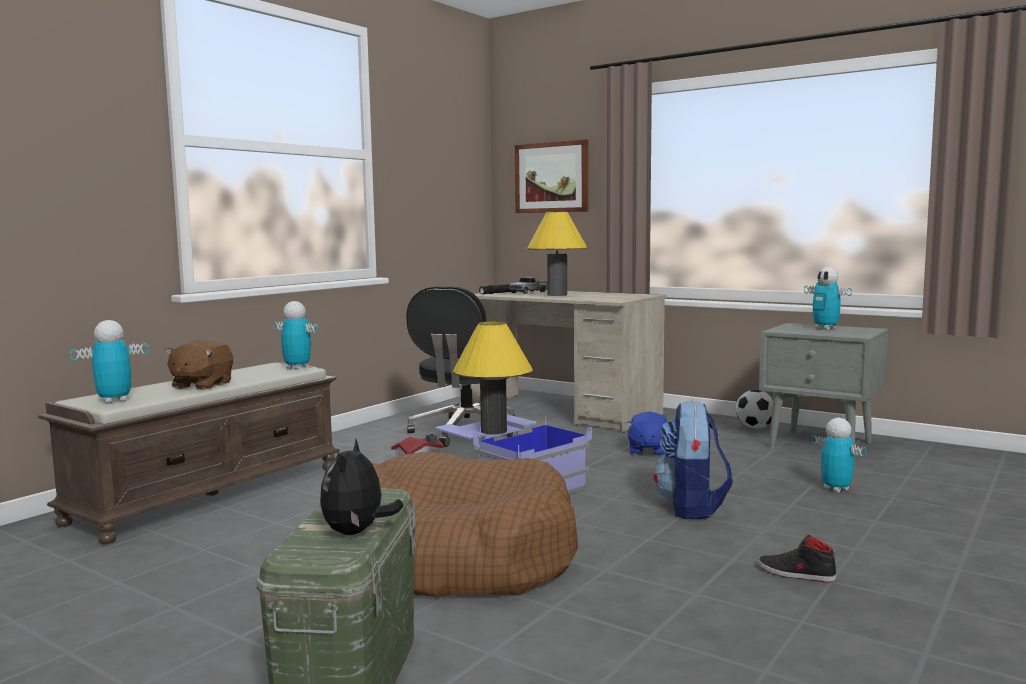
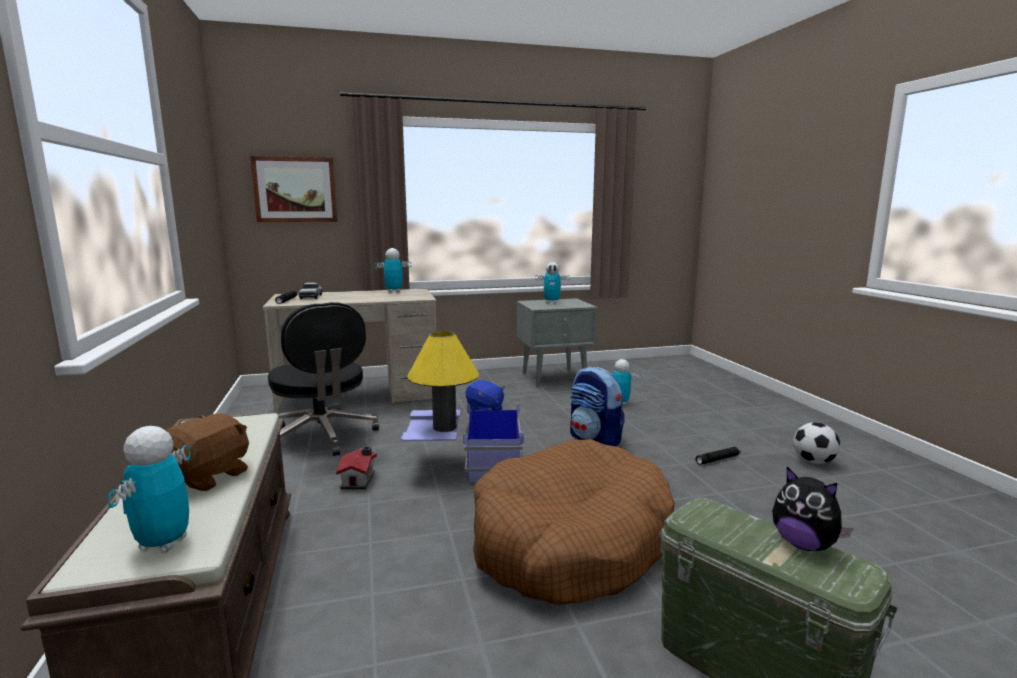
camera: 50 degrees left, 5 degrees up
brown plush toy [165,338,233,390] -> brown plush toy turned 120 degrees counterclockwise [165,413,249,491]
toy robot [273,301,318,369] -> toy robot moved to [374,248,411,292]
yellow table lamp [527,212,587,296] -> none
football [736,390,773,429] -> football moved to [793,422,840,464]
black shoe [758,535,837,583] -> black flashlight [696,447,741,465]

